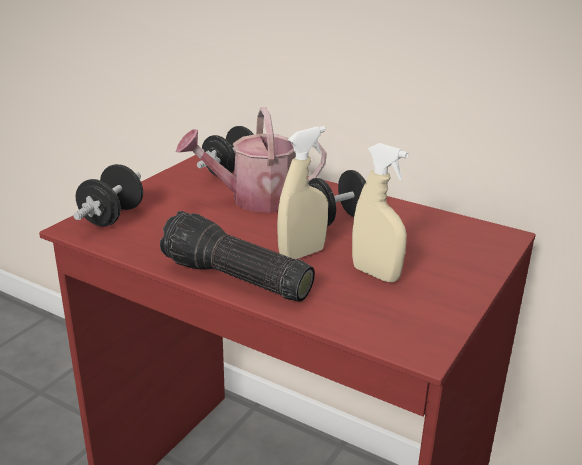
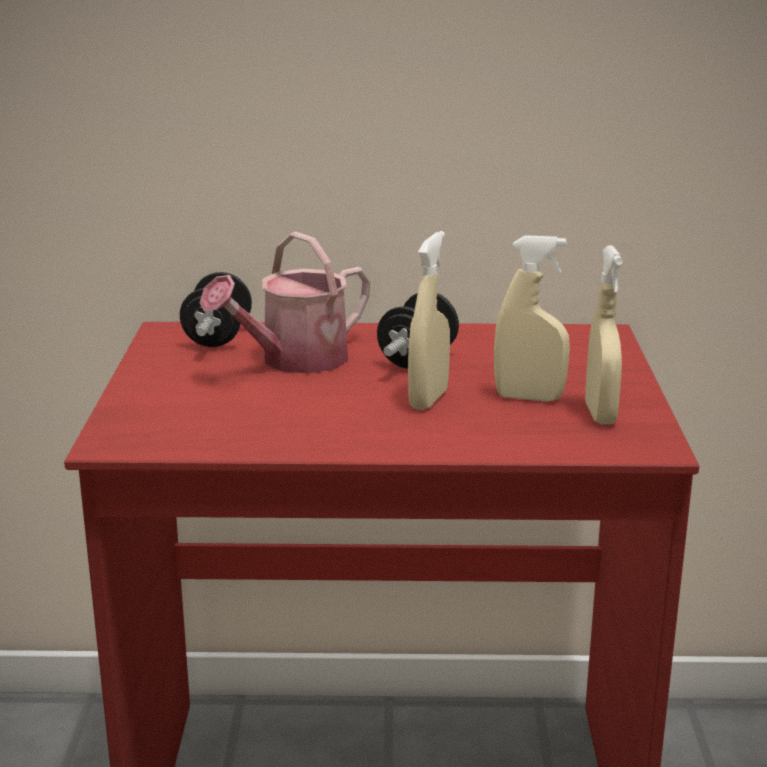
camera: 30 degrees left, 5 degrees down
black dumbbell [73,164,143,227] -> none
flashlight [160,211,315,302] -> none
none -> beige spray bottle [585,245,623,424]

